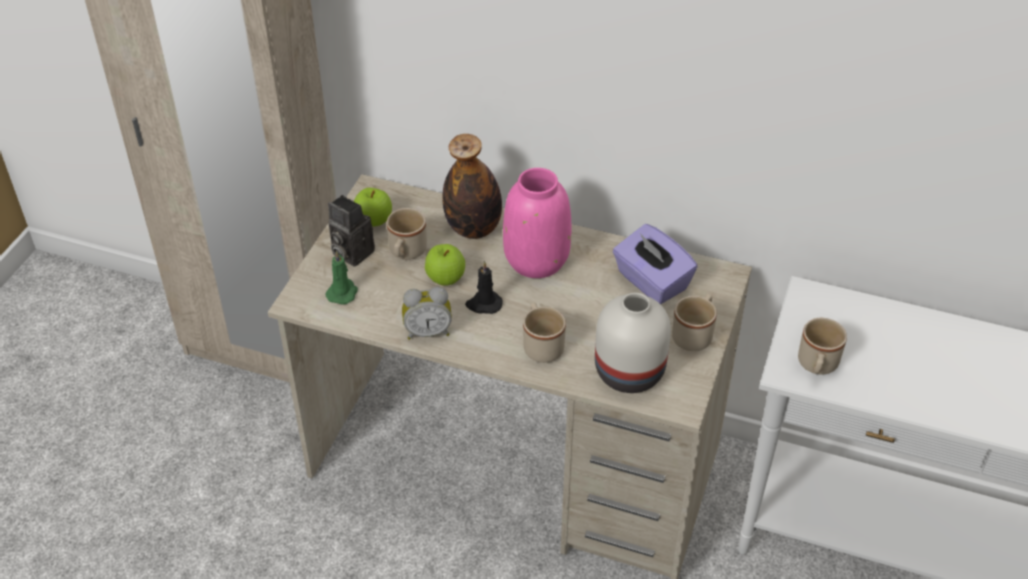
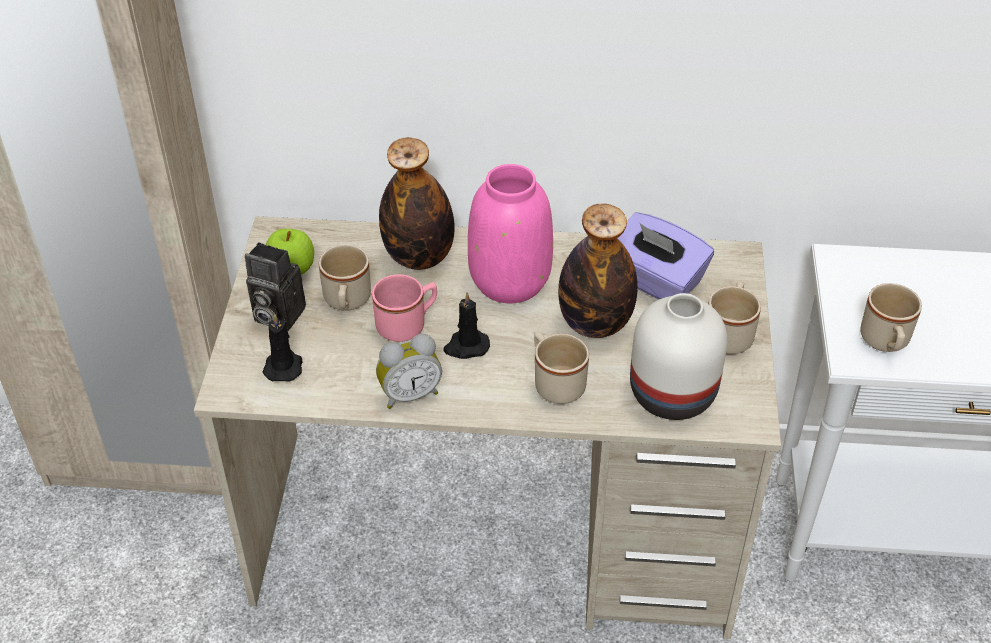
camera: 15 degrees left, 0 degrees up
green candle [325,251,358,305] -> black candle [263,313,302,382]
apple [425,244,465,286] -> pink mug [372,274,437,342]
none -> bottle [558,204,638,338]

